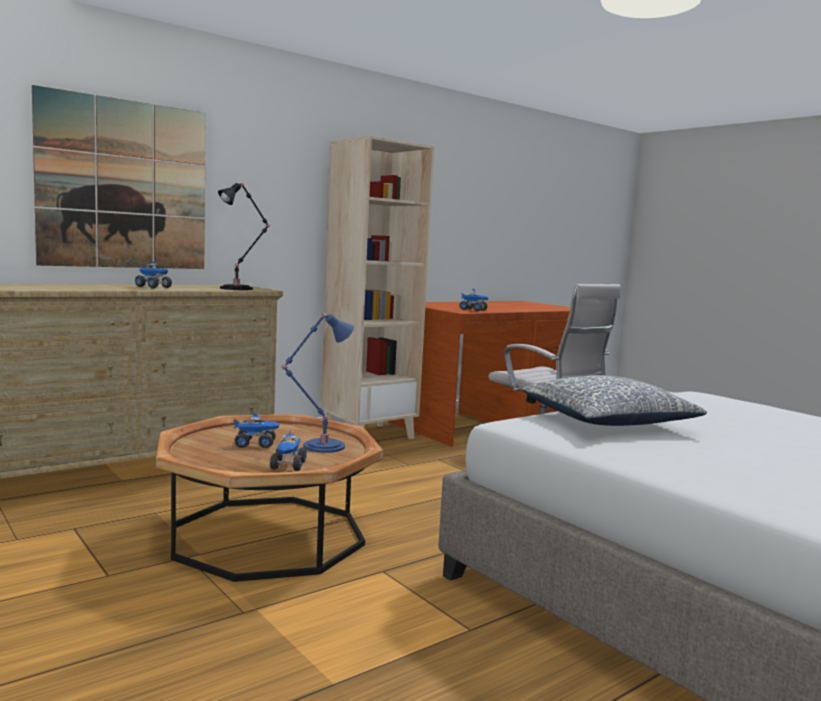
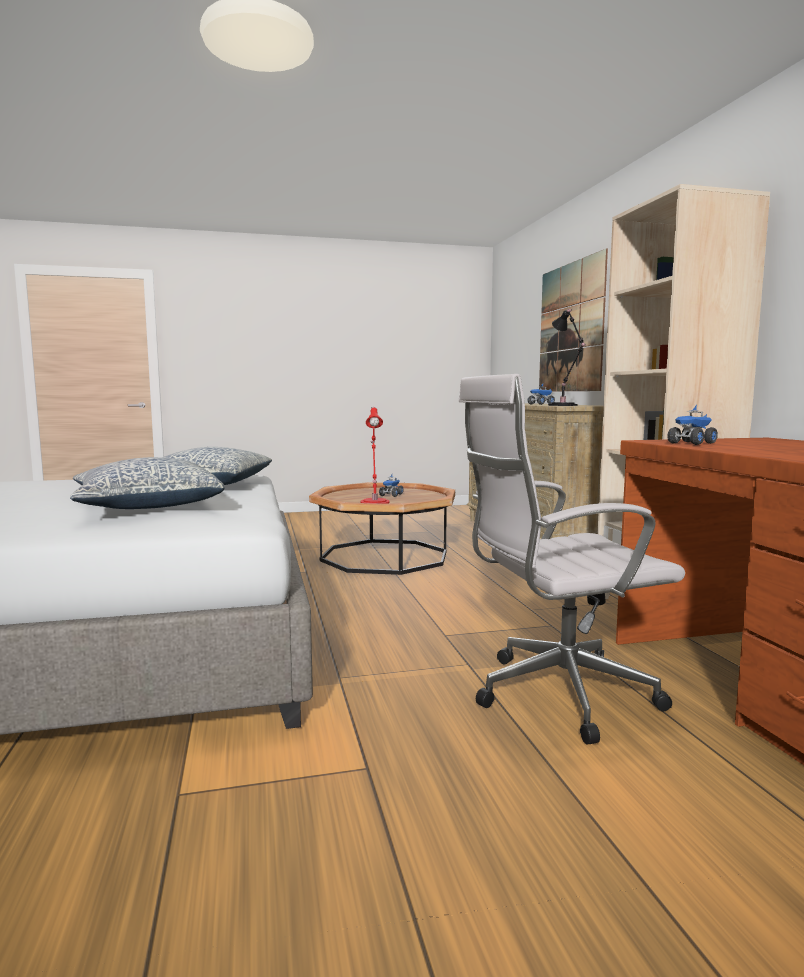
camera: 115 degrees right, 0 degrees up
toy truck [270,432,307,471] -> none
blue table lamp [282,313,354,453] -> red table lamp [360,407,390,504]
none -> pillow [70,457,225,509]

